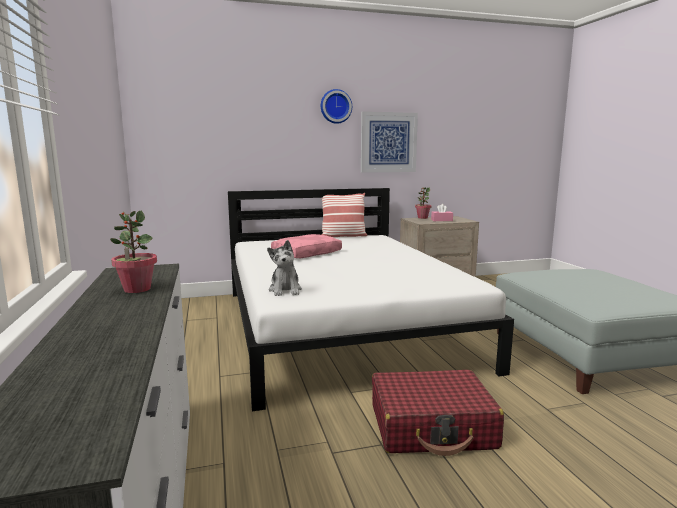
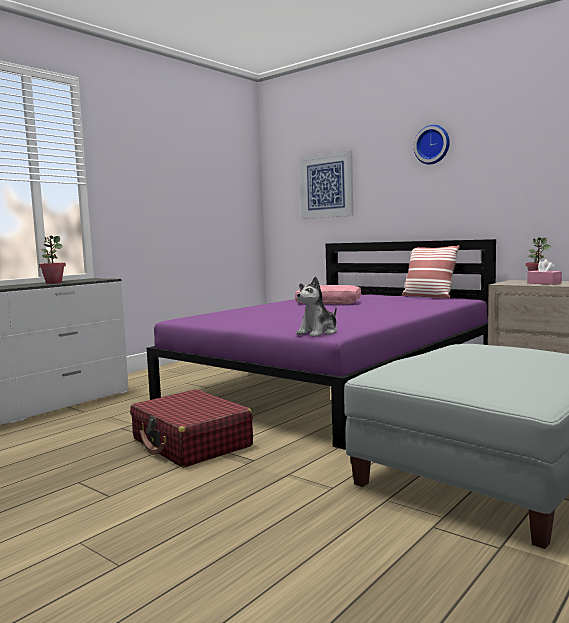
camera: 55 degrees right, 5 degrees down
white bed [228,188,514,411] -> purple bed [147,239,496,450]
plush toy [267,240,302,296] -> plush toy moved to [296,276,337,337]
picture [361,111,418,173] -> picture moved to [300,150,353,219]

